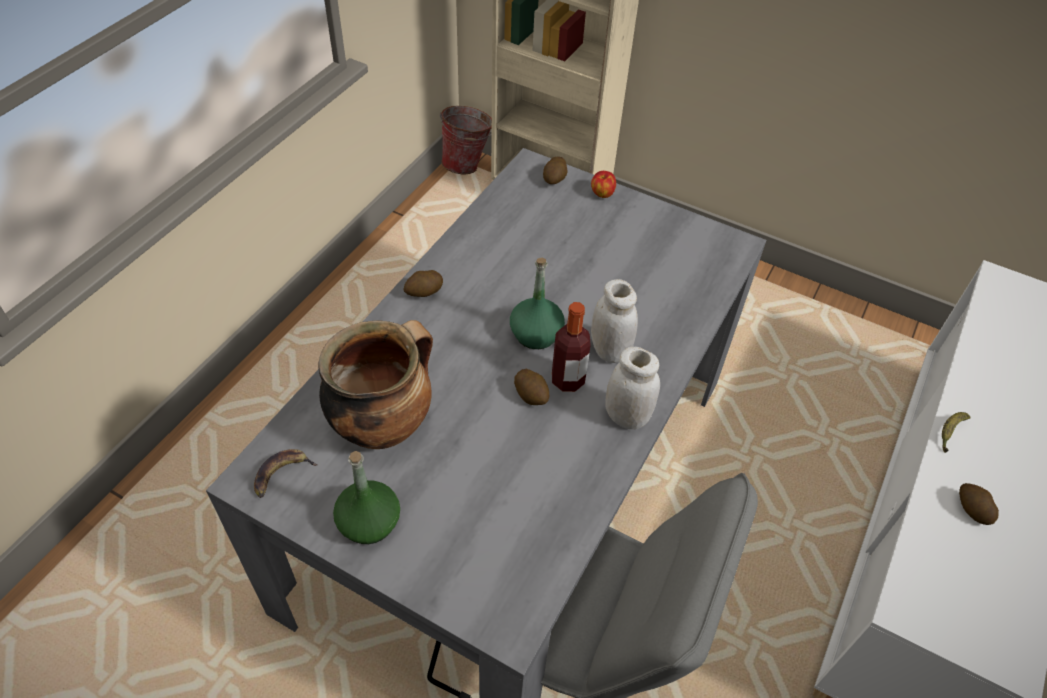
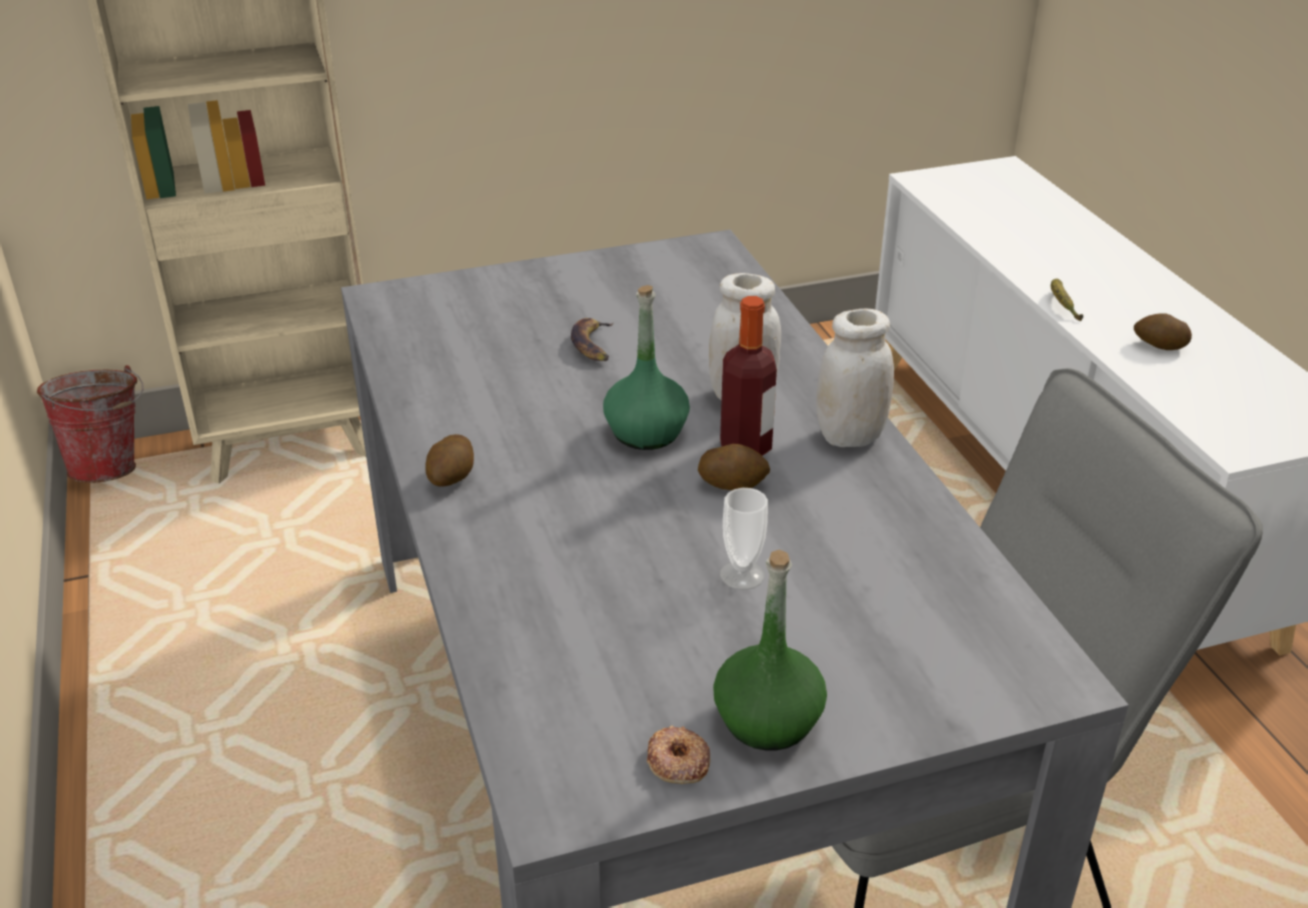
camera: 45 degrees left, 15 degrees down
banana [254,449,317,498] -> banana moved to [571,318,614,361]
cooking pot [318,320,433,449] -> none
potato [543,156,568,184] -> none
apple [591,171,616,198] -> none
none -> donut [647,726,710,784]
none -> cup [720,488,768,590]

